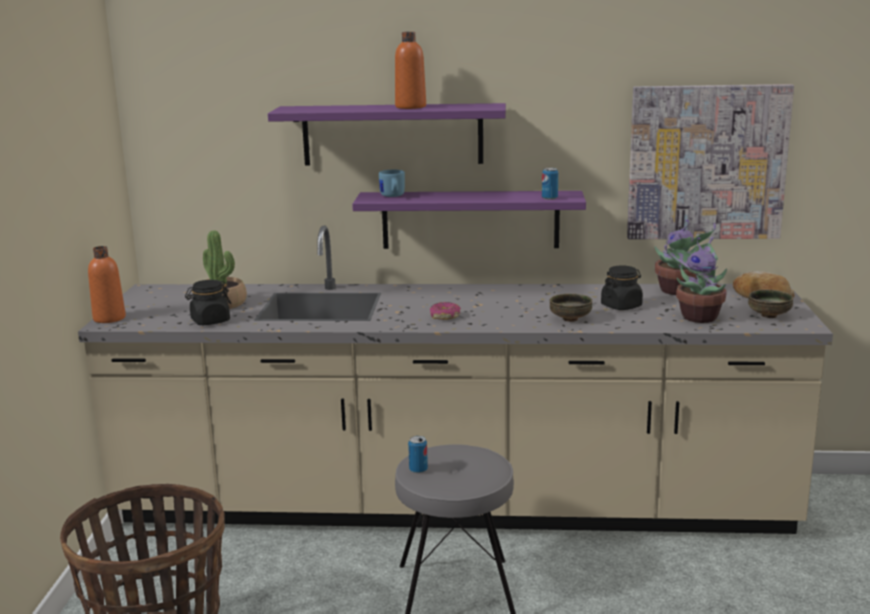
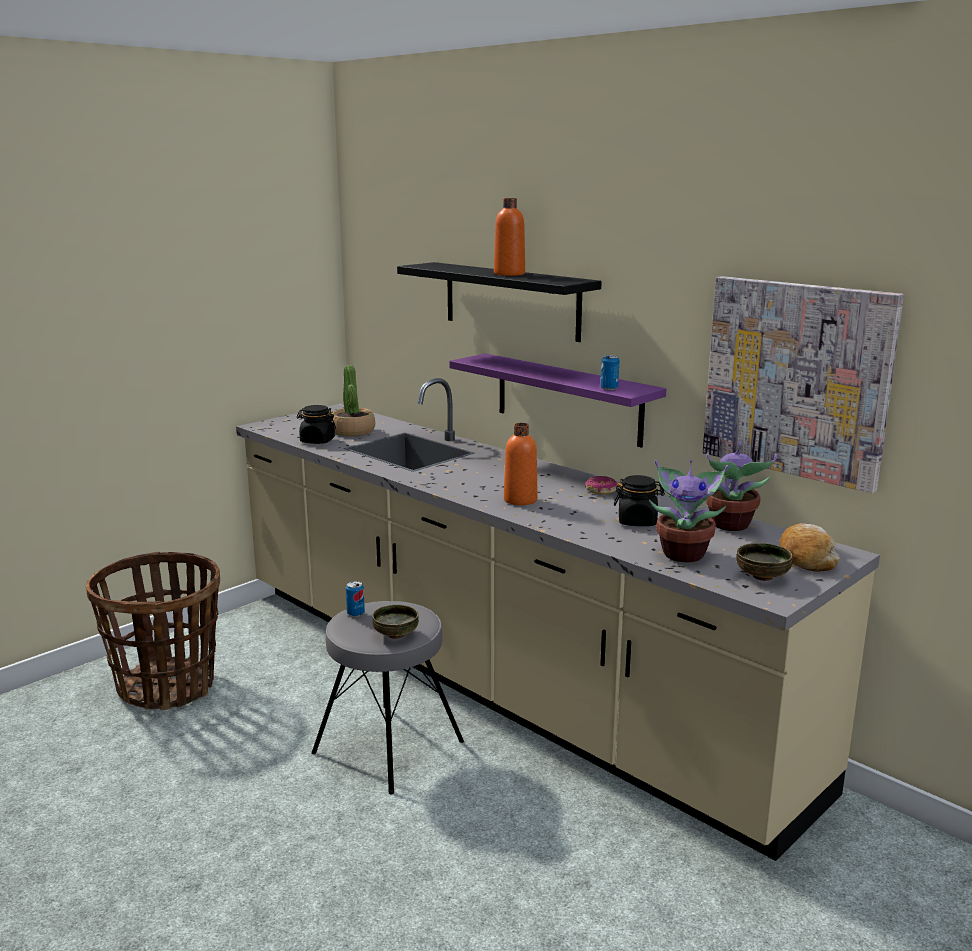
camera: 40 degrees right, 0 degrees up
orange bottle [88,246,126,323] -> orange bottle moved to [504,423,538,505]
purple shelf [268,103,506,166] -> black shelf [397,262,602,342]
blue mug [379,170,405,197] -> none
donut [430,302,461,320] -> donut moved to [585,476,618,494]
bowl [550,294,592,322] -> bowl moved to [372,605,419,639]

